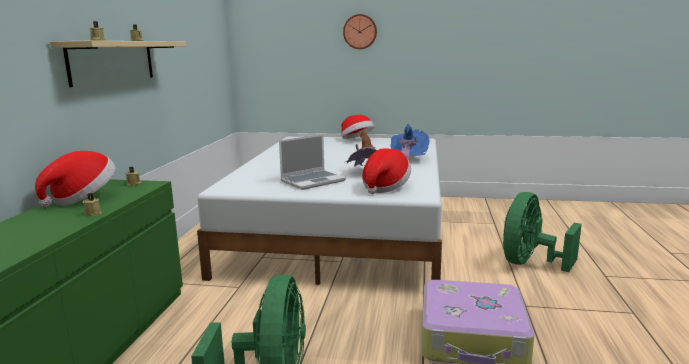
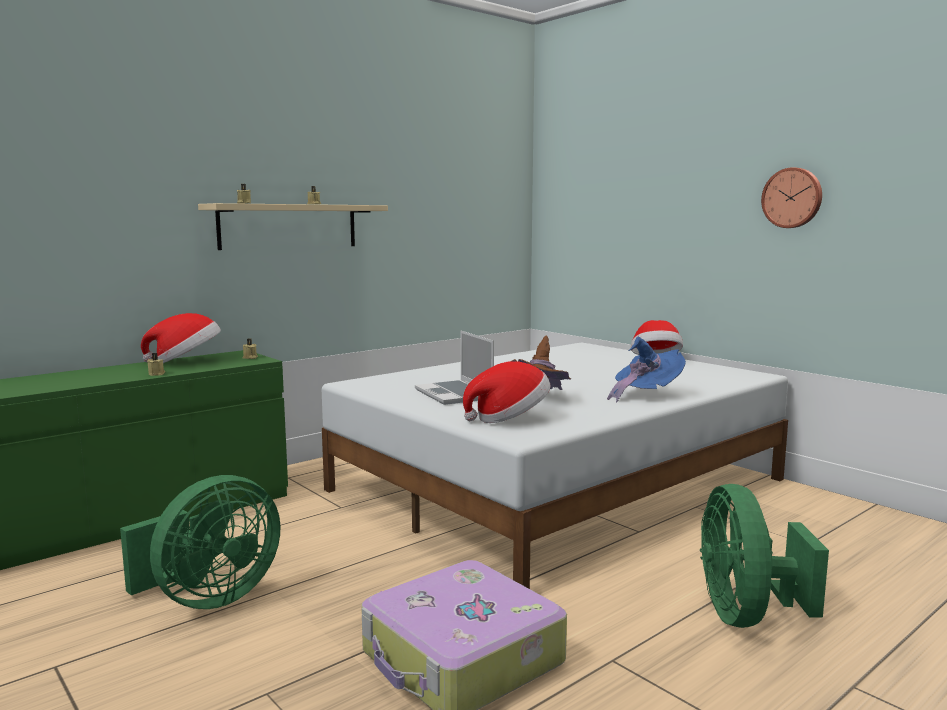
camera: 40 degrees right, 5 degrees down
laptop [279,134,346,190] -> laptop turned 60 degrees clockwise [415,331,494,405]
wall clock [343,14,377,49] -> wall clock moved to [761,167,822,228]
green fan [503,192,582,272] -> green fan turned 75 degrees counterclockwise [700,484,829,628]

